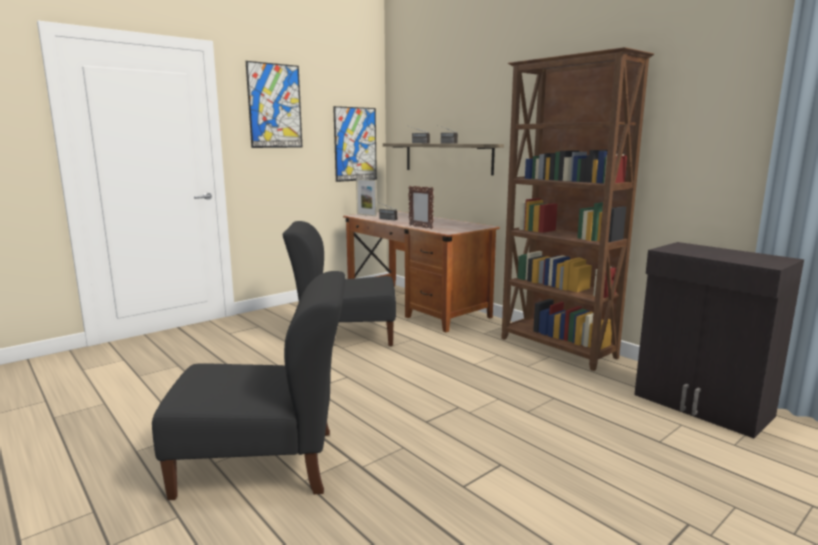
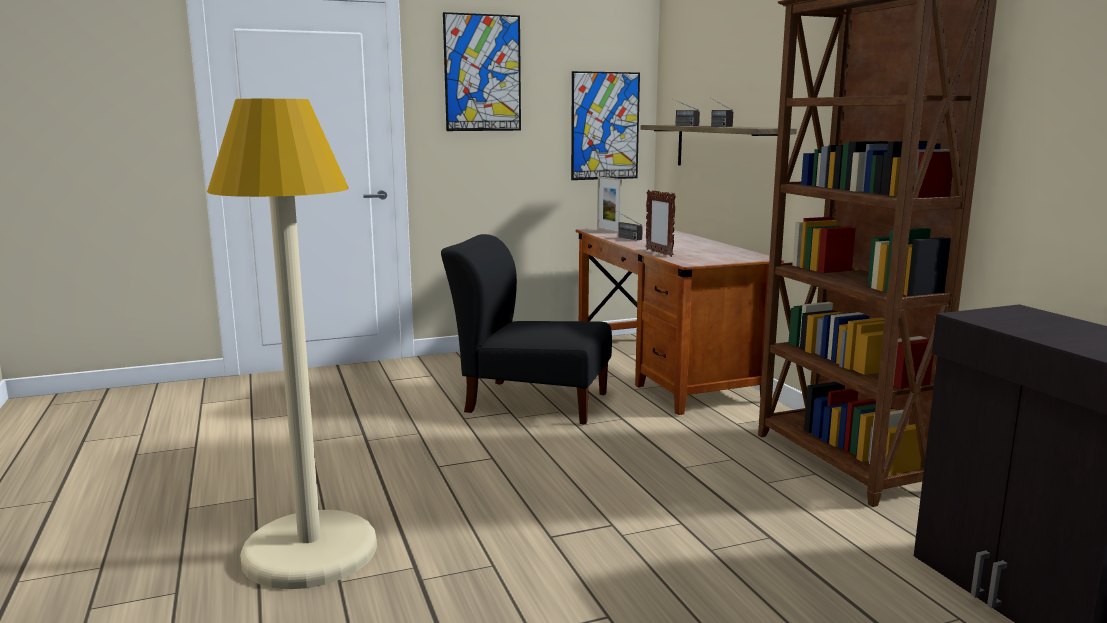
camera: 20 degrees right, 0 degrees up
black chair [152,271,345,500] -> beige floor lamp [207,99,377,589]

